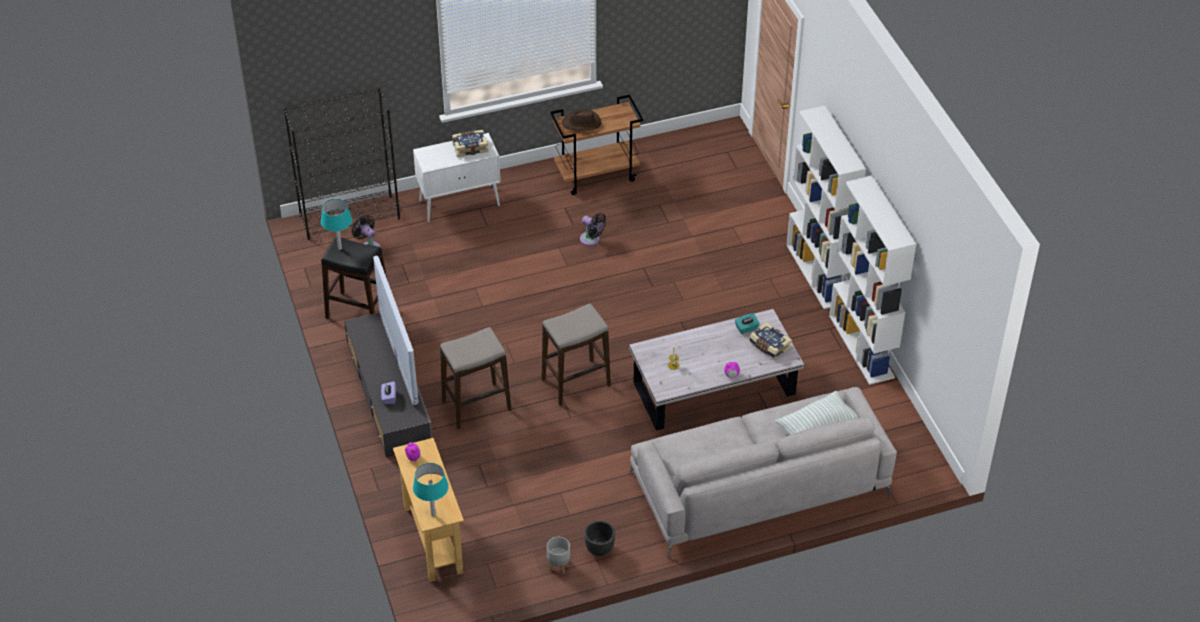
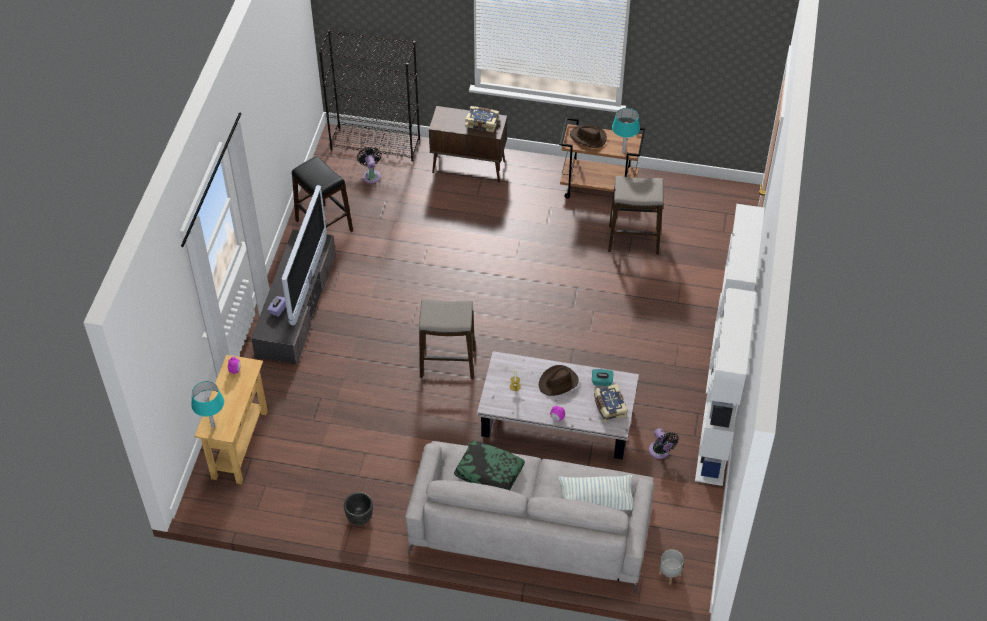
camera: 30 degrees right, 5 degrees up
turquoise table lamp [321,199,352,250] -> turquoise table lamp moved to [612,108,640,153]
white cabinet [413,133,501,222] -> brown cabinet [429,106,507,183]
stool [440,327,511,429] -> stool moved to [608,176,664,255]
grey planter [547,537,570,574] -> grey planter moved to [659,549,684,584]
black fan [580,213,606,246] -> black fan moved to [649,428,679,459]
none -> pillow [454,441,525,490]
none -> brown hat [539,365,579,396]

